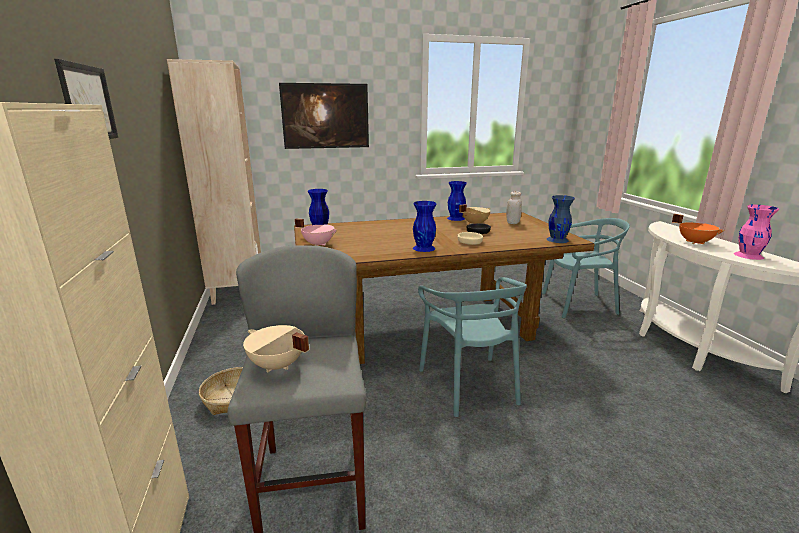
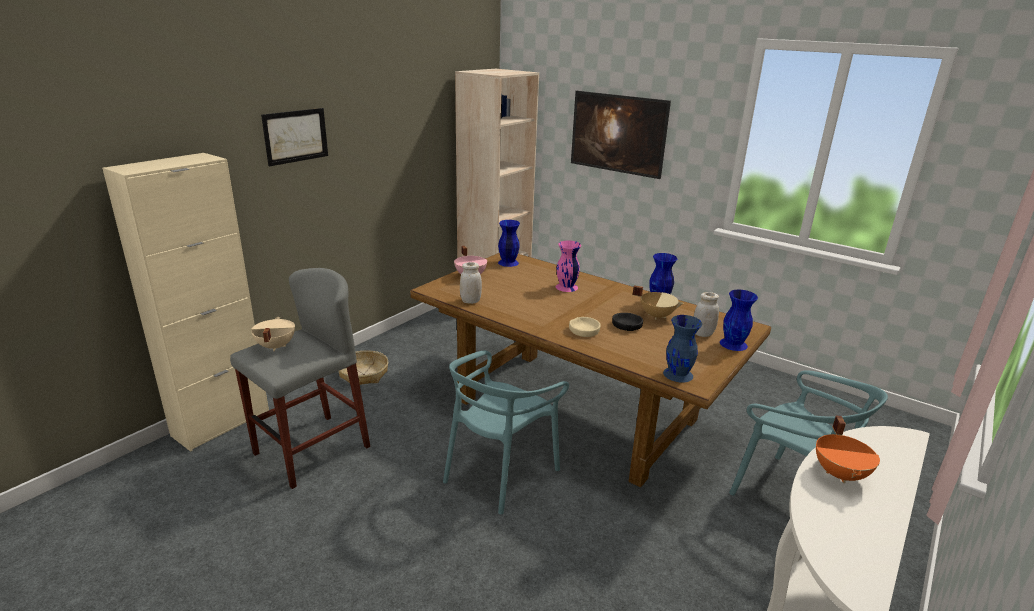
camera: 50 degrees right, 5 degrees up
blue vase [413,201,436,252] -> blue vase moved to [720,290,758,351]
pink vase [734,205,779,260] -> pink vase moved to [556,241,581,292]
none -> white jar [460,262,482,304]

